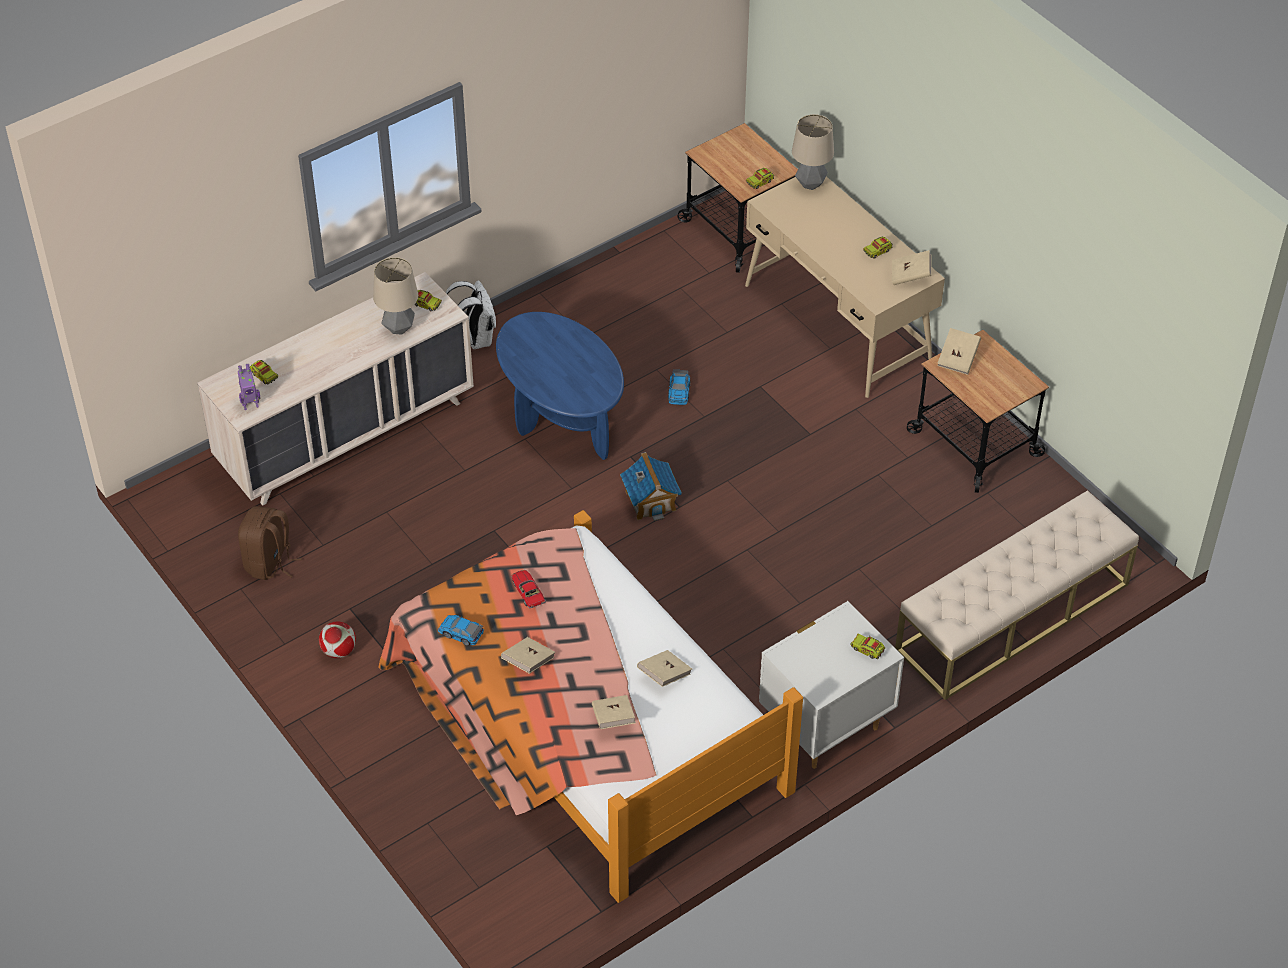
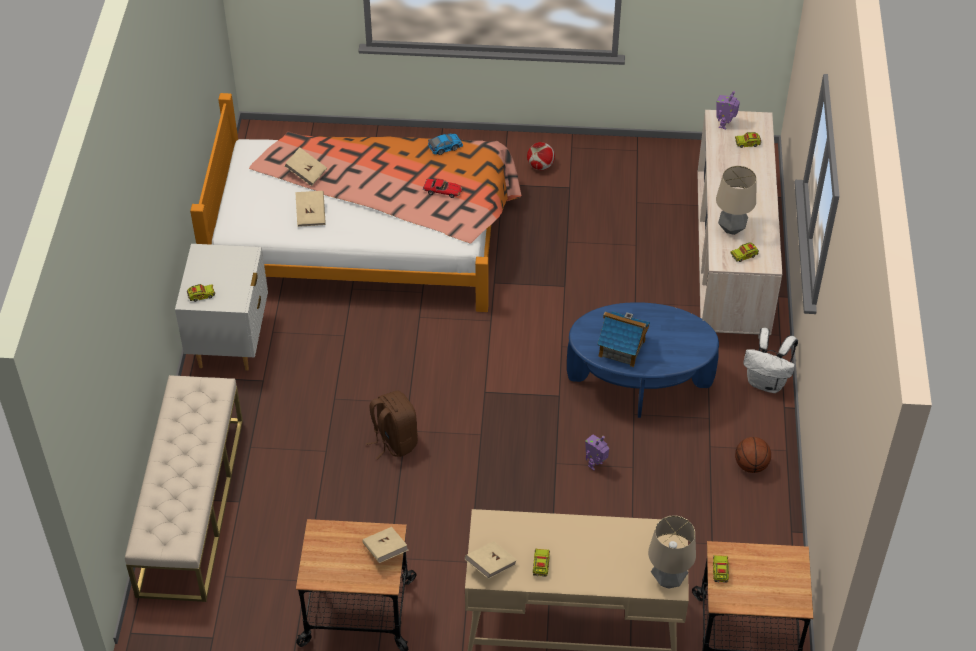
camera: 130 degrees right, 0 degrees up
brown backpack [238,506,302,580] -> brown backpack moved to [366,391,418,459]
beige book [501,637,555,674] -> none
toy house [620,452,682,521] -> toy house moved to [597,311,650,367]
toy car [668,370,691,405] -> toy robot [585,435,609,470]
none -> basketball [735,437,771,473]

